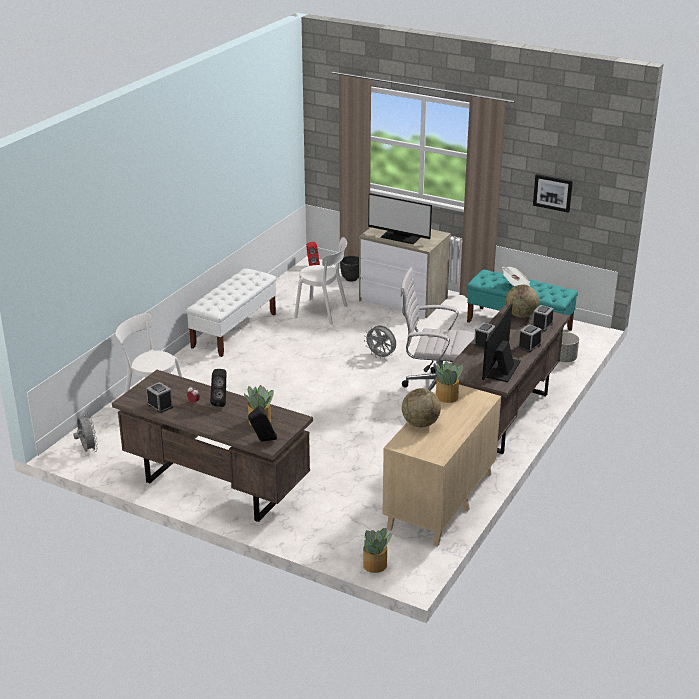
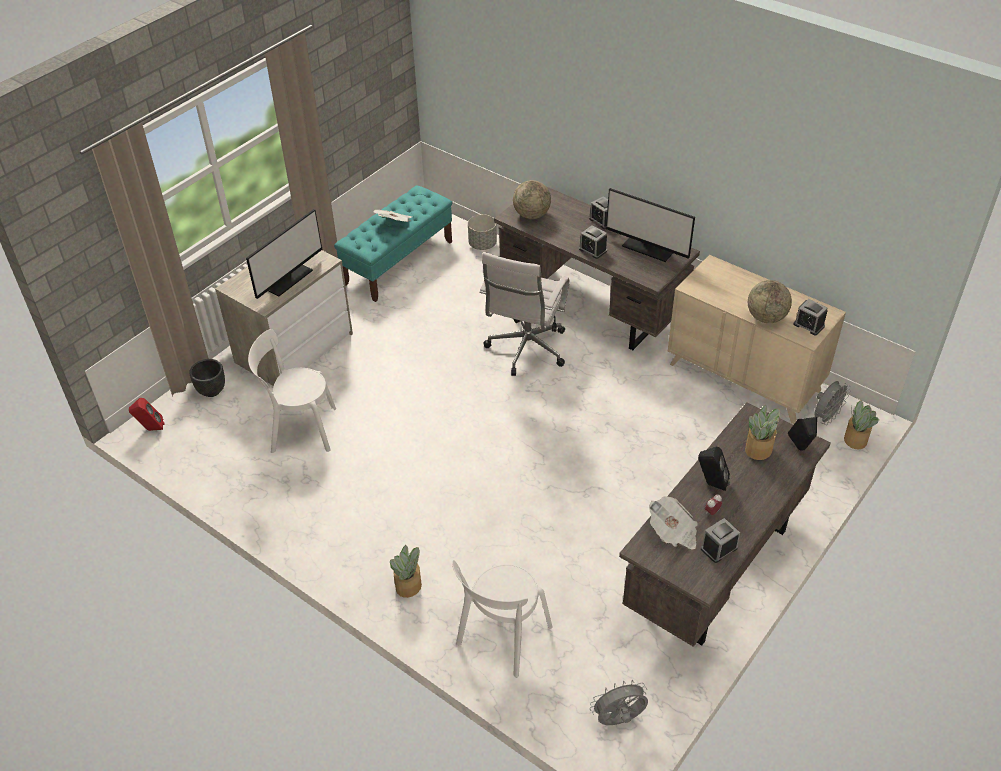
camera: 80 degrees left, 15 degrees up
white bench [186,269,277,357] -> none
white chair [294,237,347,325] -> white chair turned 120 degrees counterclockwise [248,329,336,453]
grey fan [364,325,396,359] -> grey fan moved to [814,381,851,425]
potted plant [436,361,463,403] -> potted plant moved to [390,545,422,598]
alarm clock [532,305,554,332] -> alarm clock moved to [793,299,828,336]
picture [533,174,573,213] -> none
none -> newspaper [649,497,698,550]

